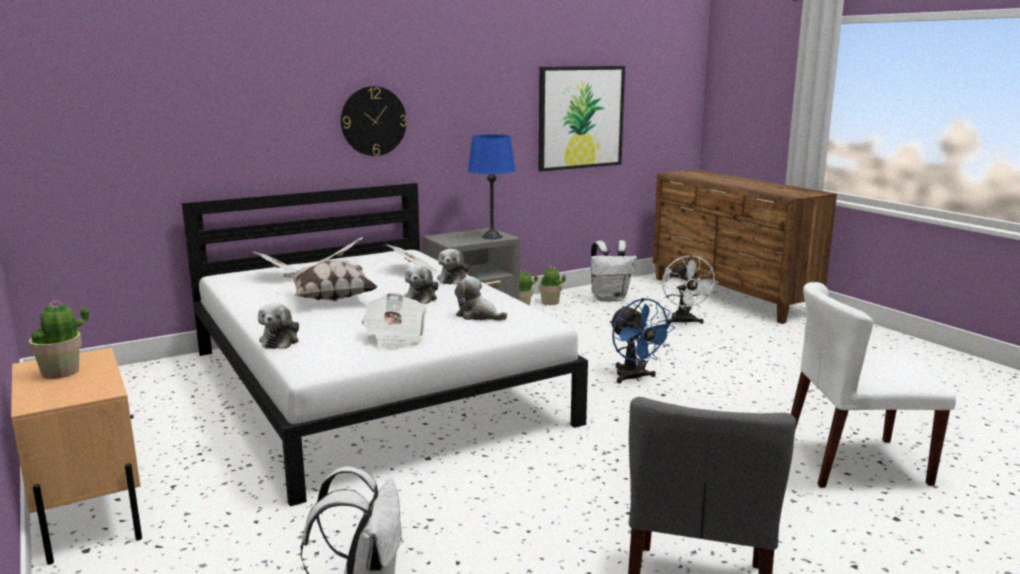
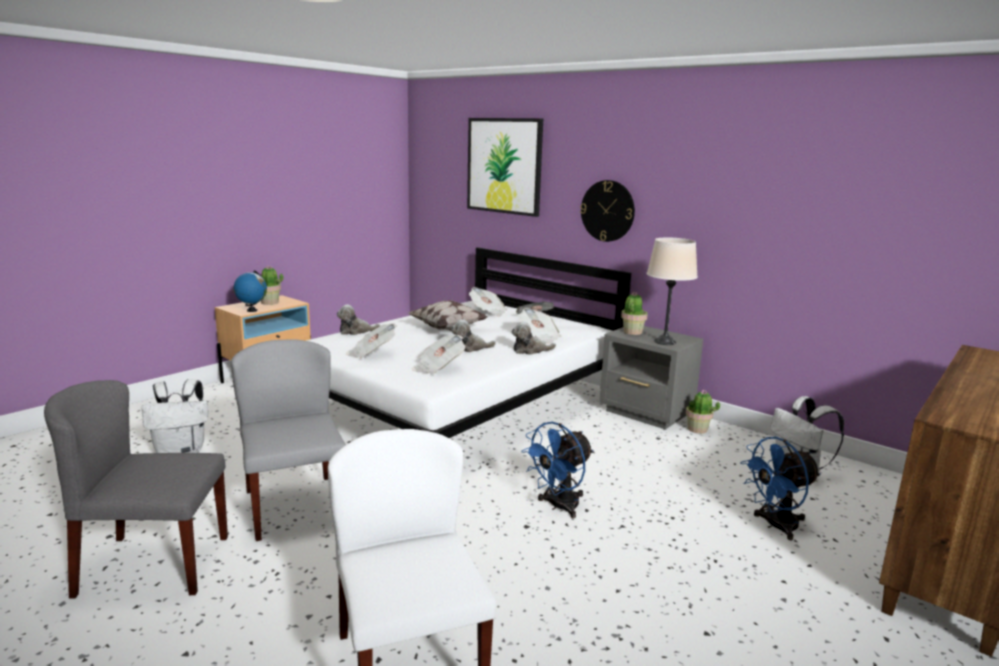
camera: 70 degrees right, 0 degrees up
plush toy [455,276,507,321] -> newspaper [412,335,465,374]
blue table lamp [468,134,516,239] -> beige table lamp [647,238,698,345]
picture [538,66,625,171] -> picture moved to [467,118,543,217]
potted plant [539,265,566,305] -> potted plant moved to [621,292,648,335]
white fan [662,255,718,325] -> blue fan [740,437,821,540]
none -> grey chair [231,339,346,541]
none -> globe [234,270,267,312]

